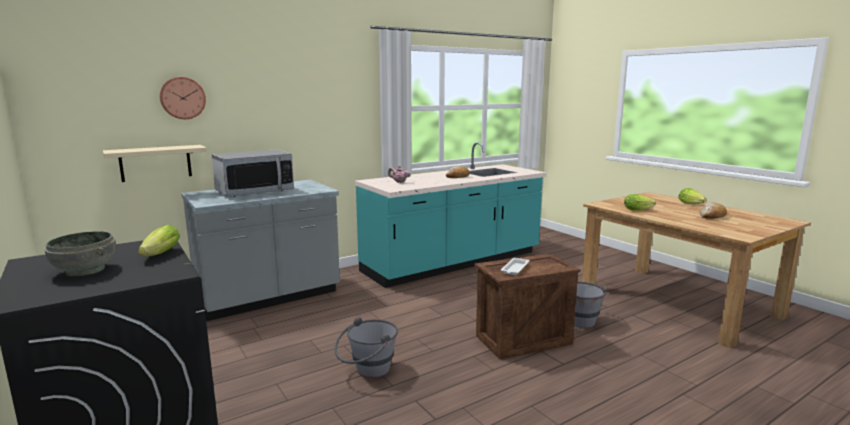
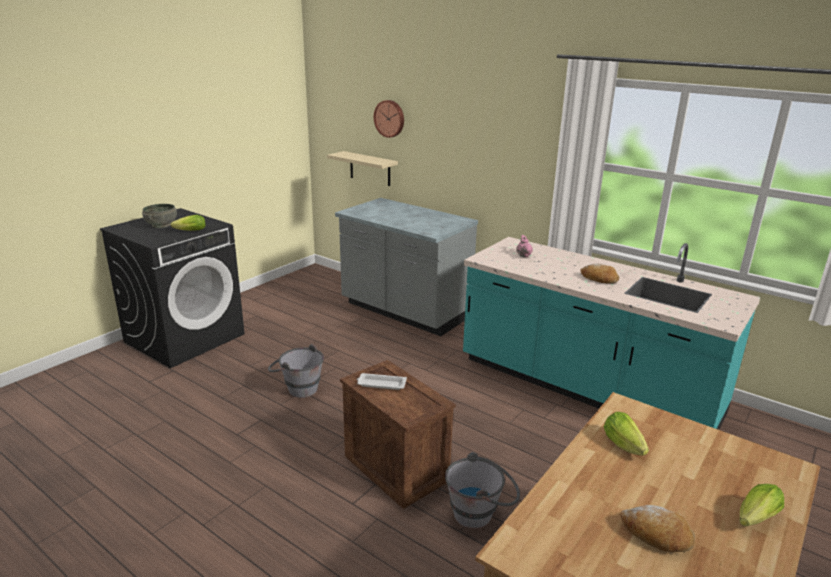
camera: 70 degrees right, 10 degrees up
microwave [211,149,294,197] -> none

